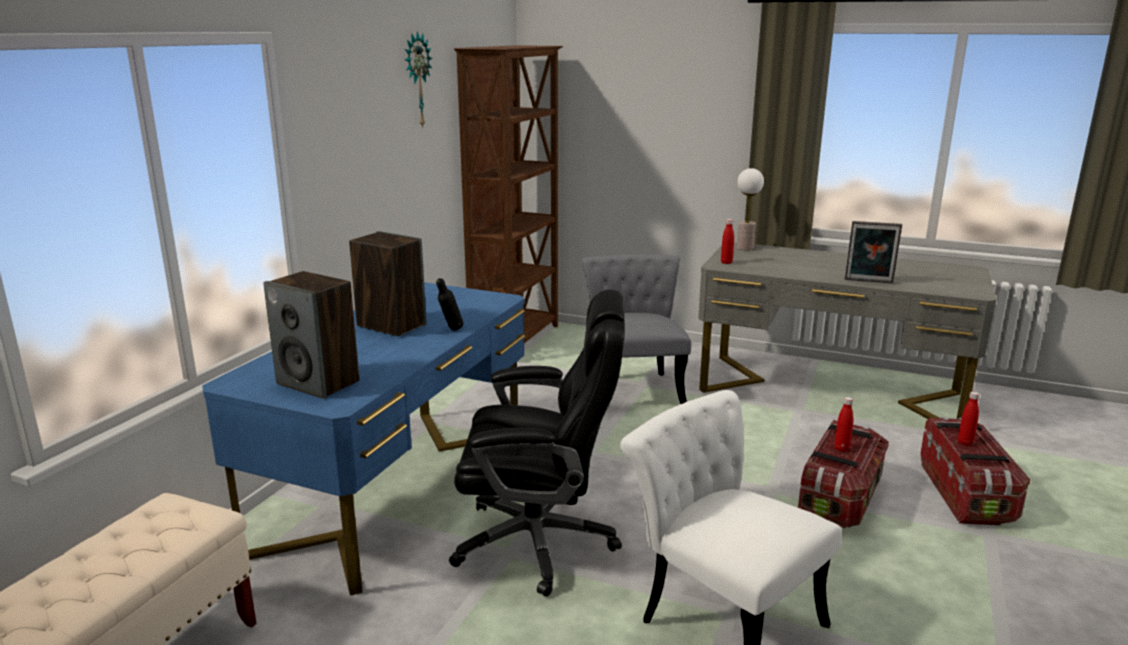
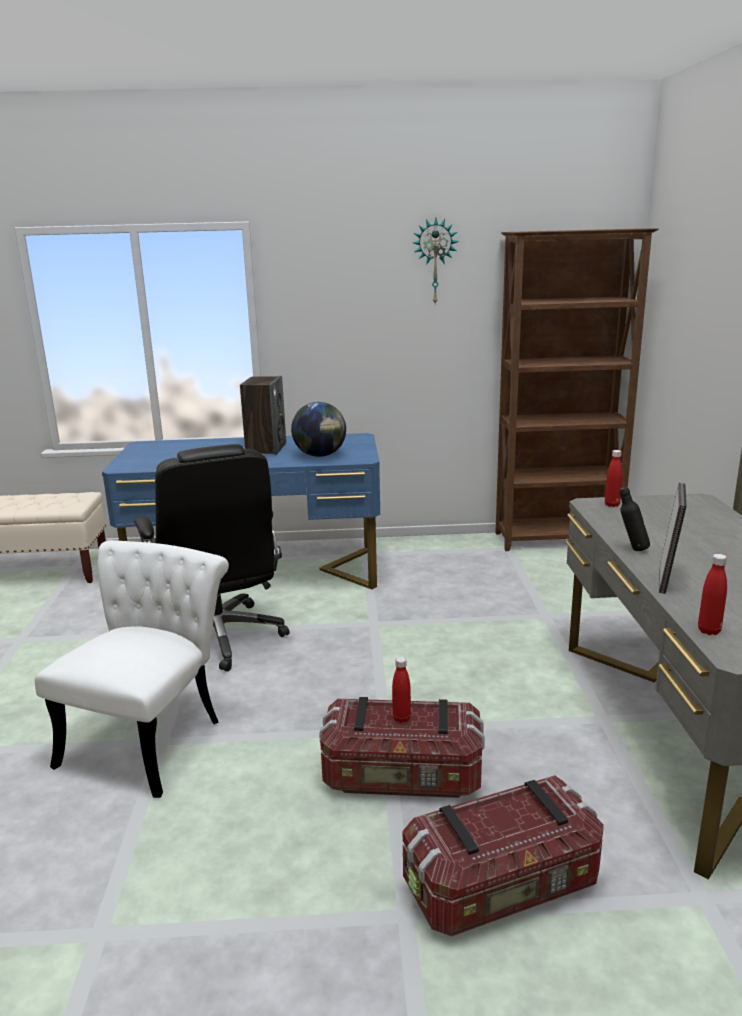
camera: 65 degrees right, 0 degrees up
speaker [263,271,360,399] -> none
black bottle [436,278,463,330] -> black bottle moved to [620,487,650,551]
grey chair [582,254,691,404] -> none
table lamp [737,168,764,250] -> none
picture frame [845,221,902,283] -> picture frame turned 150 degrees counterclockwise [659,483,687,594]
red bottle [958,392,980,446] -> red bottle moved to [698,554,727,635]
none -> globe [291,402,346,457]

